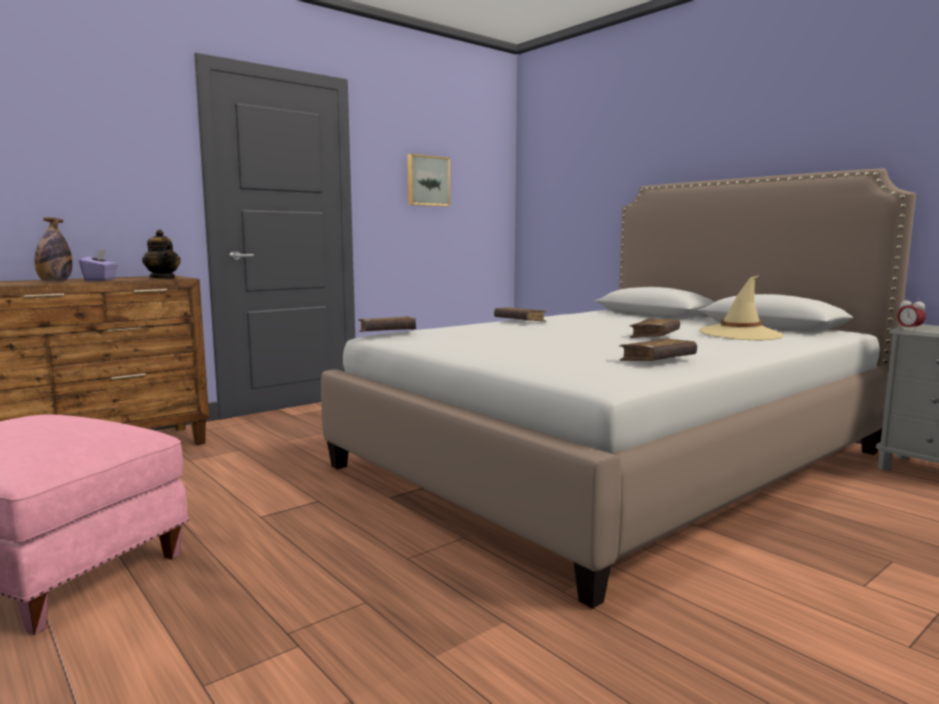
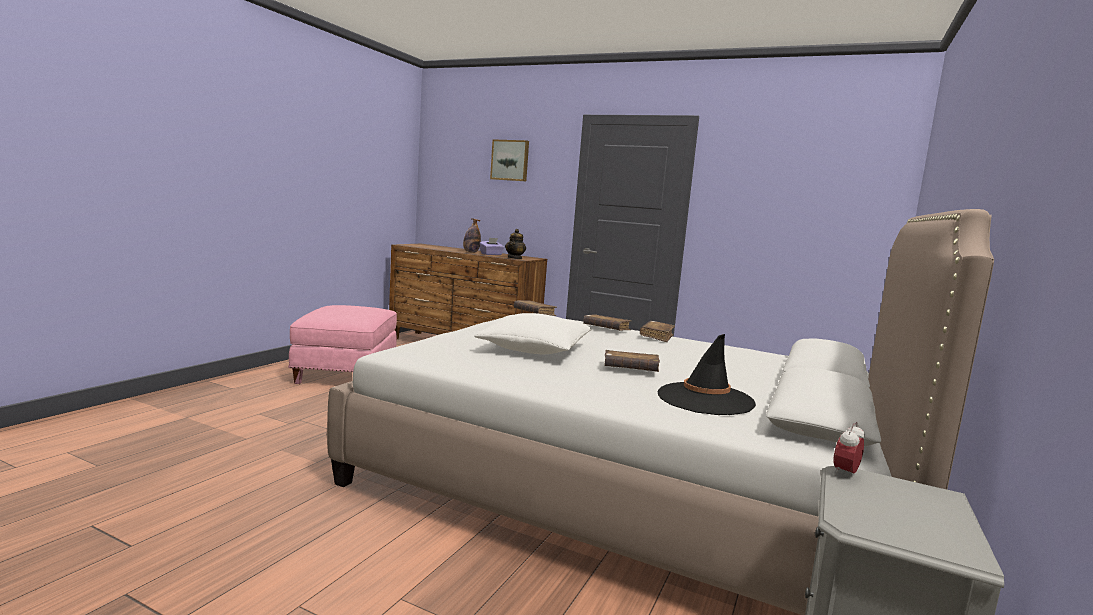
camera: 65 degrees right, 0 degrees up
picture [407,154,450,206] -> picture moved to [490,139,529,181]
brown book [619,338,697,361] -> brown book moved to [583,314,632,331]
beige hat [699,275,784,340] -> black hat [657,334,756,415]
none -> white pillow [474,313,592,354]

